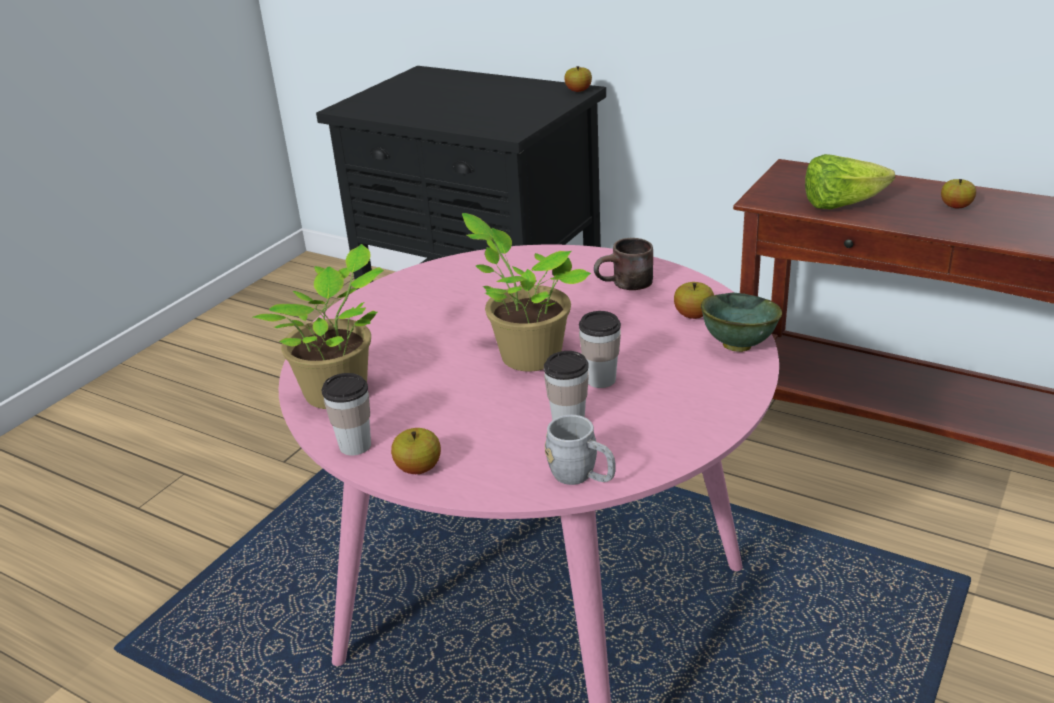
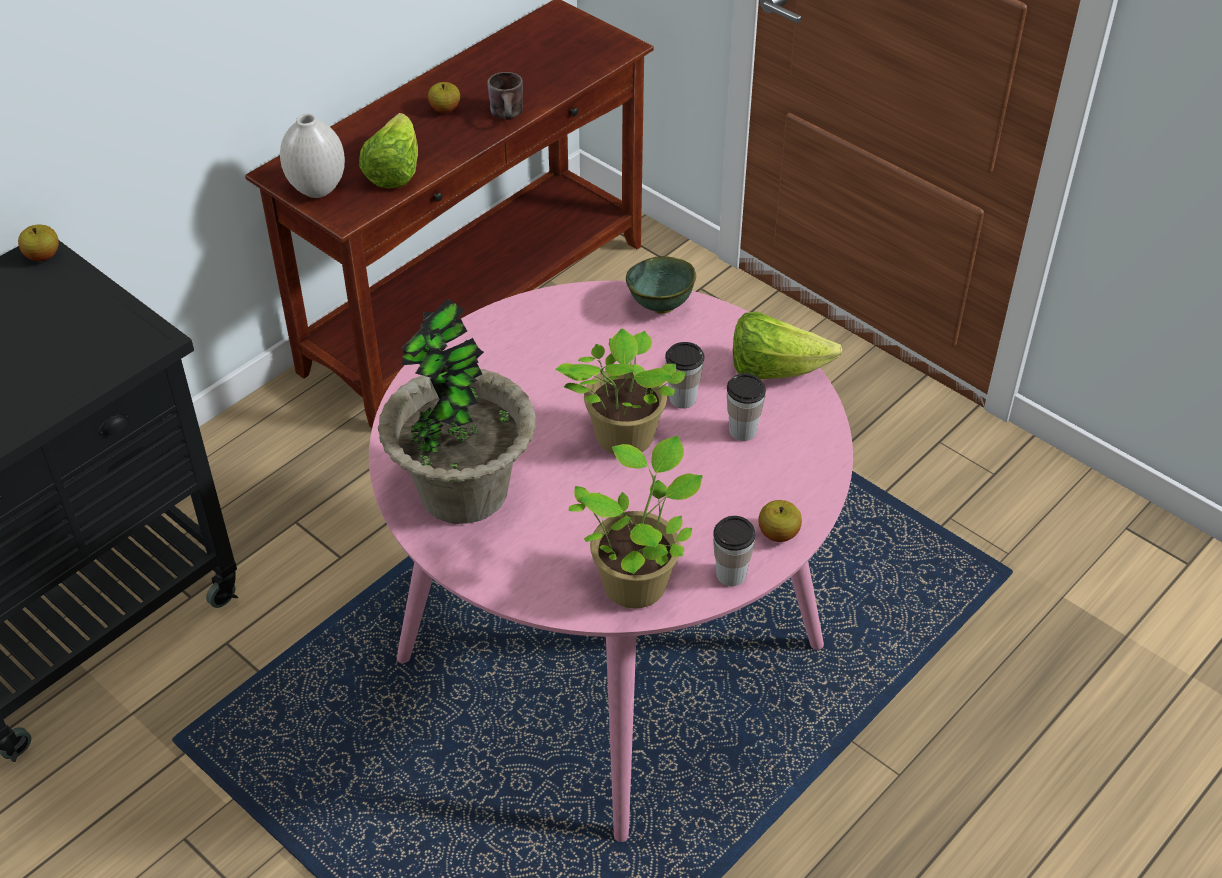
camera: 80 degrees left, 15 degrees up
grey mug [545,415,616,485] -> none
brown mug [594,238,653,290] -> brown mug moved to [487,72,523,120]
apple [674,282,714,319] -> none
none -> white vase [280,114,345,198]
none -> potted plant [378,298,536,524]
none -> lettuce [733,311,842,379]

